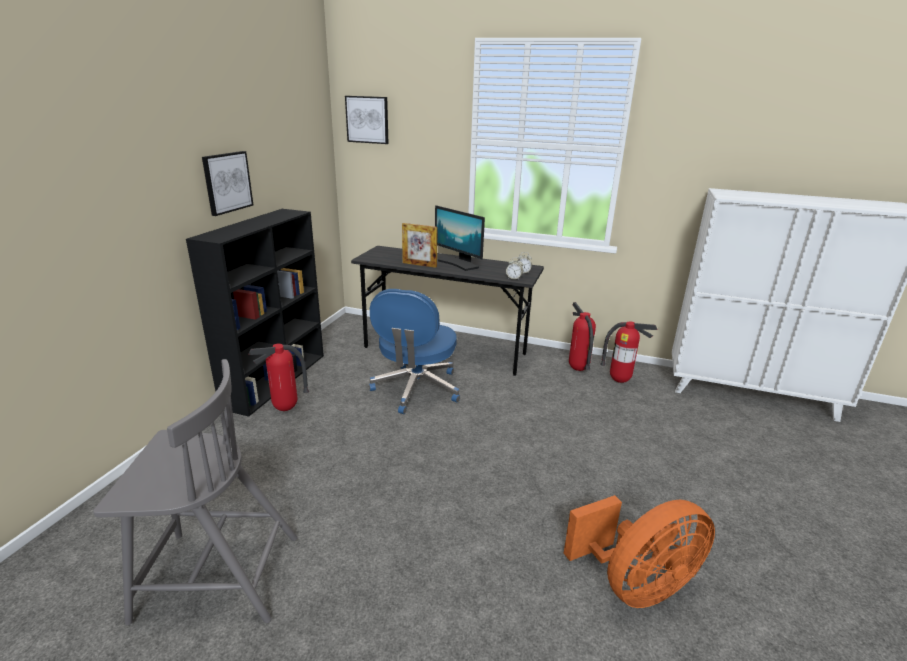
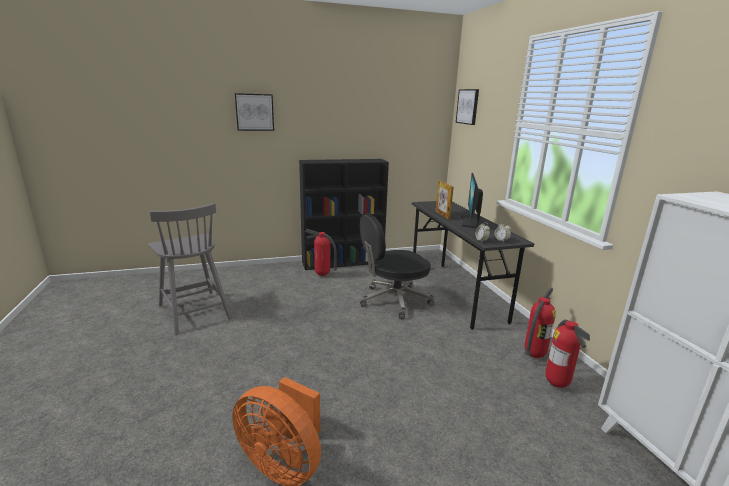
camera: 55 degrees right, 5 degrees down
picture [202,151,253,216] -> picture moved to [235,93,274,131]
blue office chair [369,289,460,414] -> black office chair [360,213,434,319]

